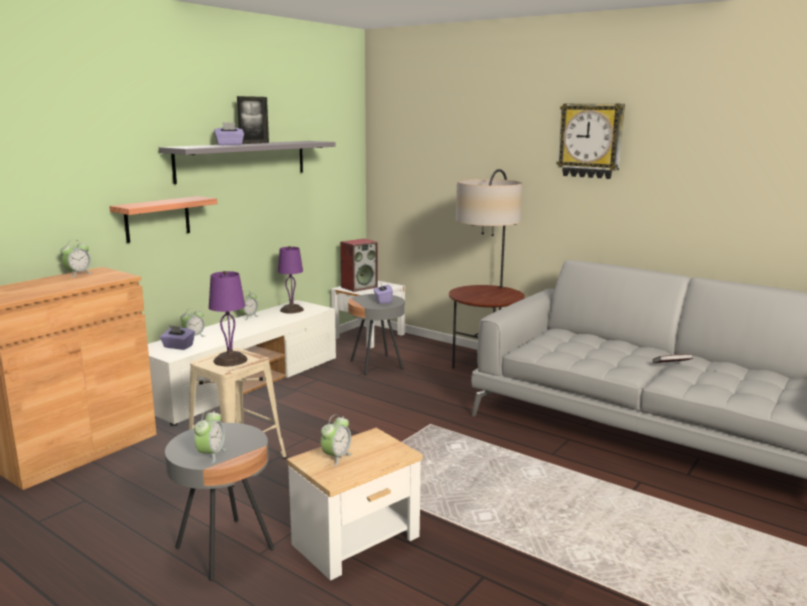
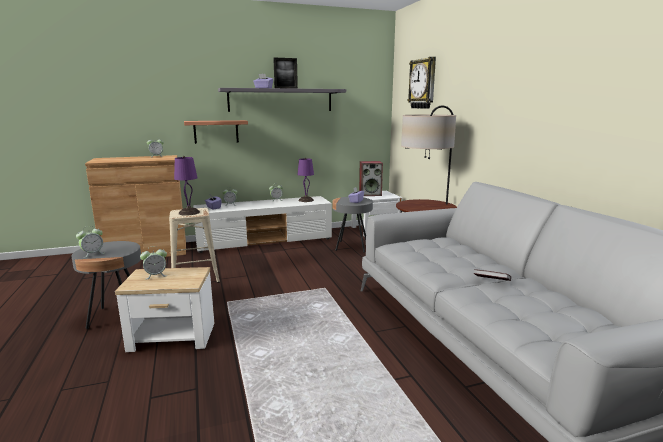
camera: 35 degrees right, 0 degrees up
wall clock [556,104,625,179] -> wall clock moved to [407,57,436,109]

